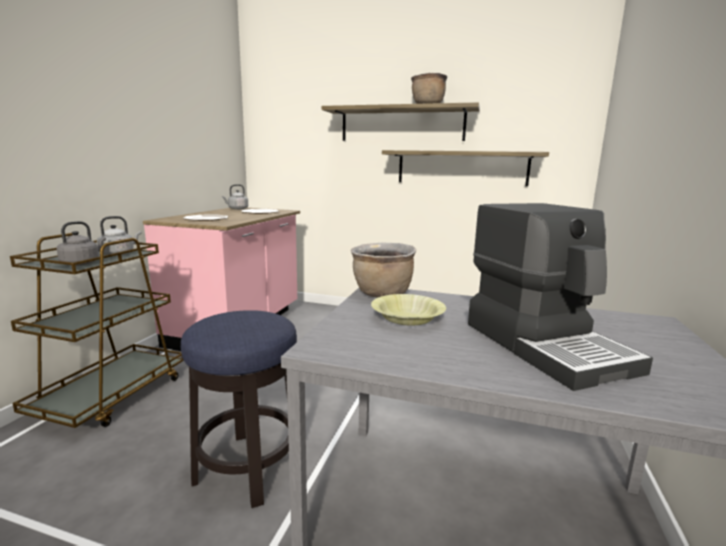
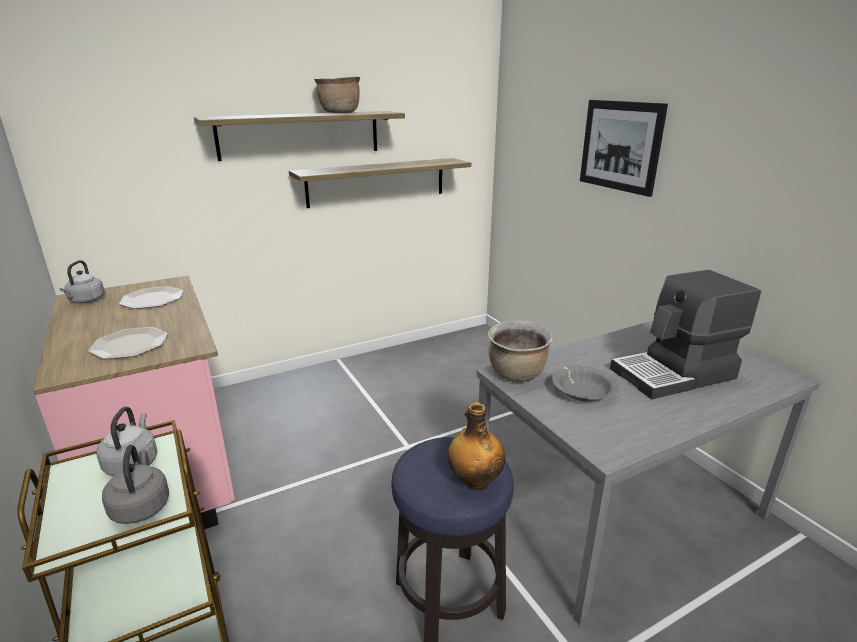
camera: 45 degrees left, 10 degrees up
yellow bowl [371,294,446,326] -> grey bowl [552,366,619,402]
coffee machine [468,203,653,391] -> coffee machine turned 135 degrees clockwise [610,270,761,399]
none -> bottle [448,403,505,491]
none -> picture [580,100,668,197]

